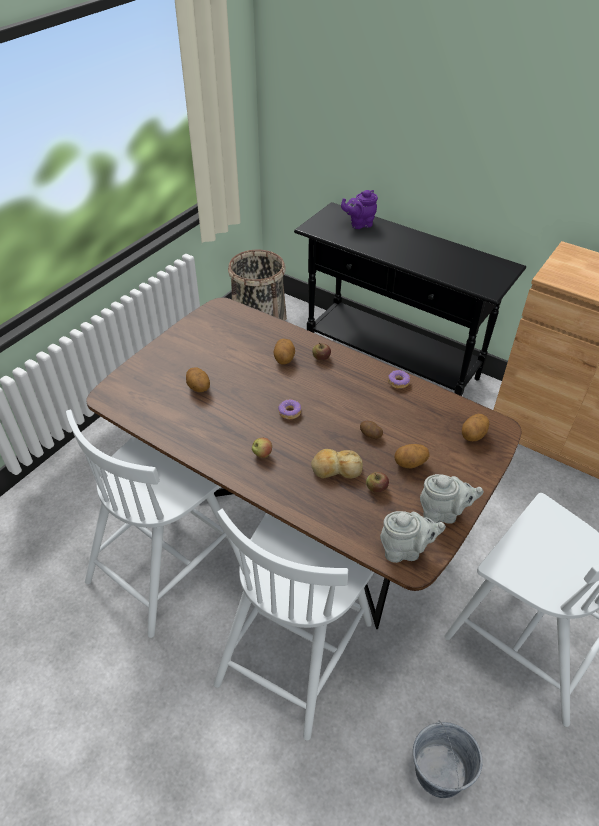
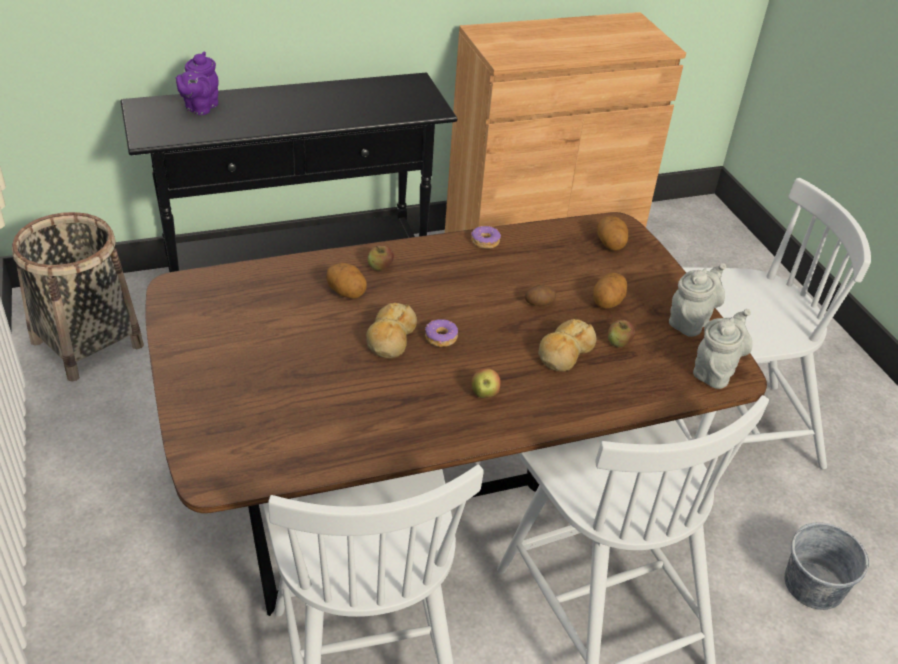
camera: 55 degrees left, 5 degrees down
potato [186,367,210,392] -> none
none -> bread [366,303,417,358]

